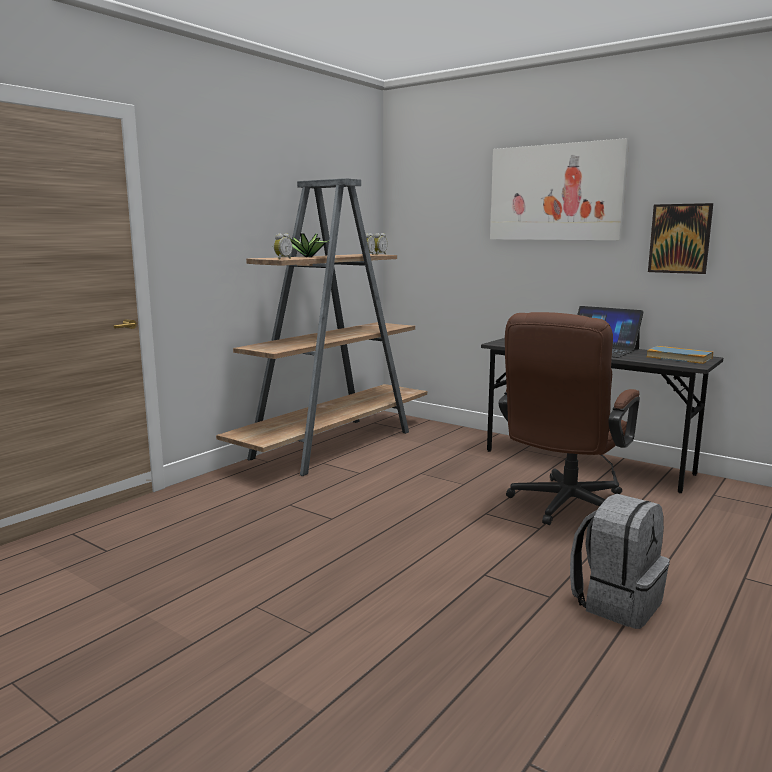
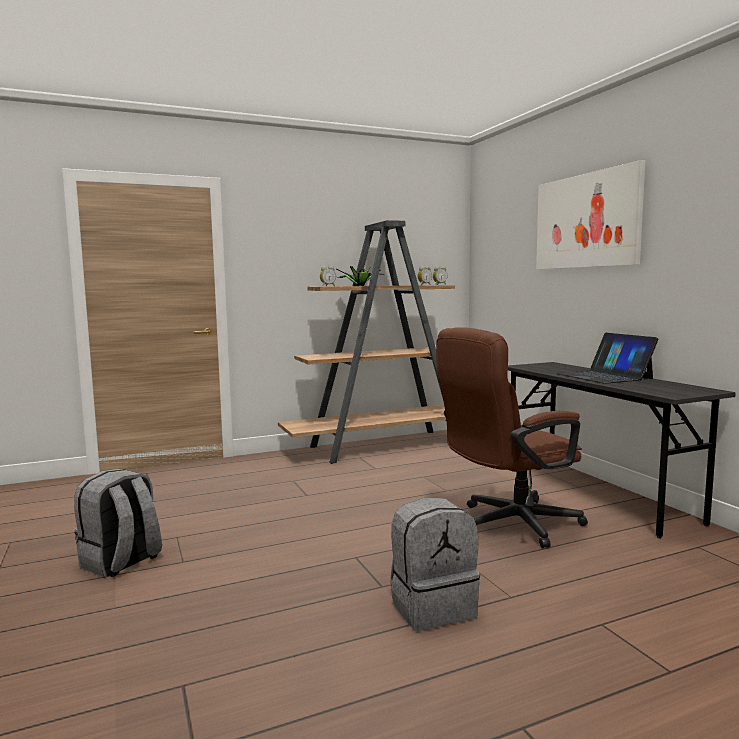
camera: 30 degrees right, 5 degrees down
book [646,346,713,364] -> none
picture [648,203,713,274] -> none
none -> grey backpack [74,469,162,578]

